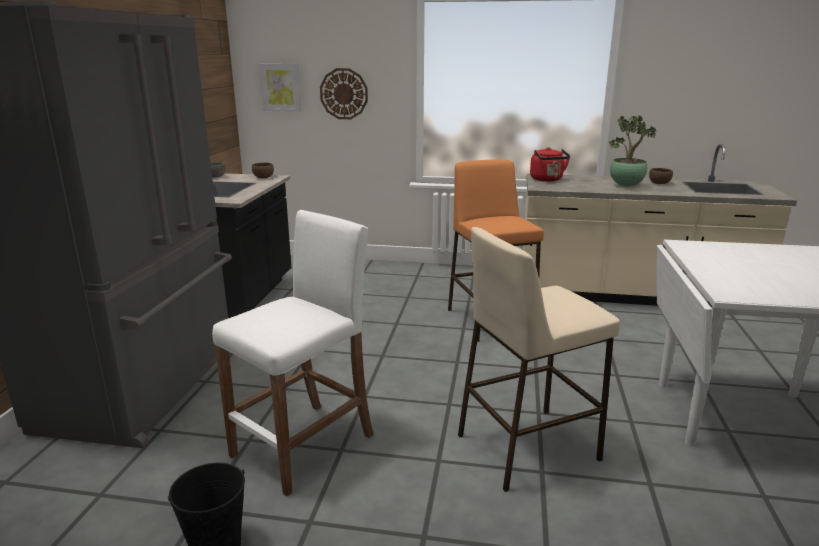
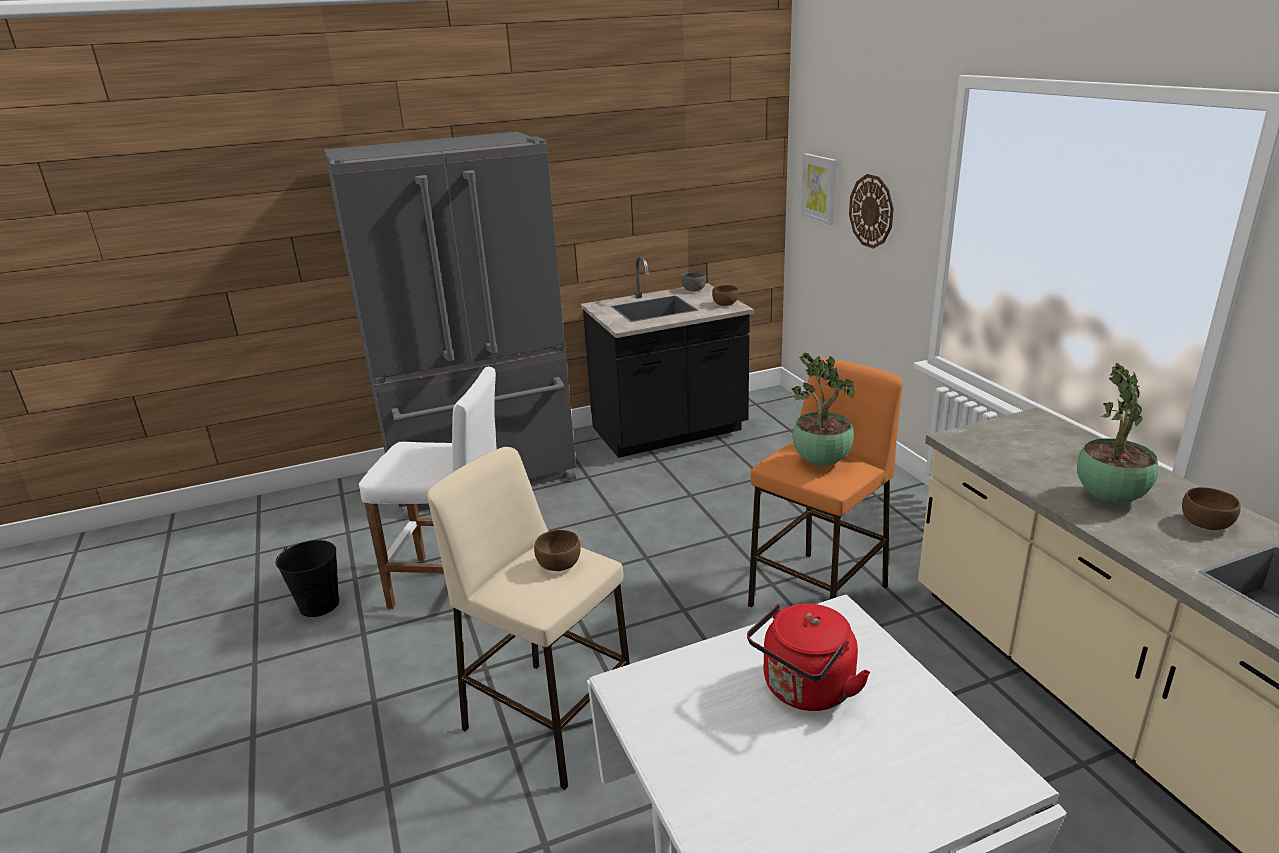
camera: 60 degrees right, 5 degrees up
red kettle [530,147,570,181] -> red kettle moved to [747,603,871,711]
none -> brown bowl [534,530,581,571]
none -> potted plant [791,353,856,466]

